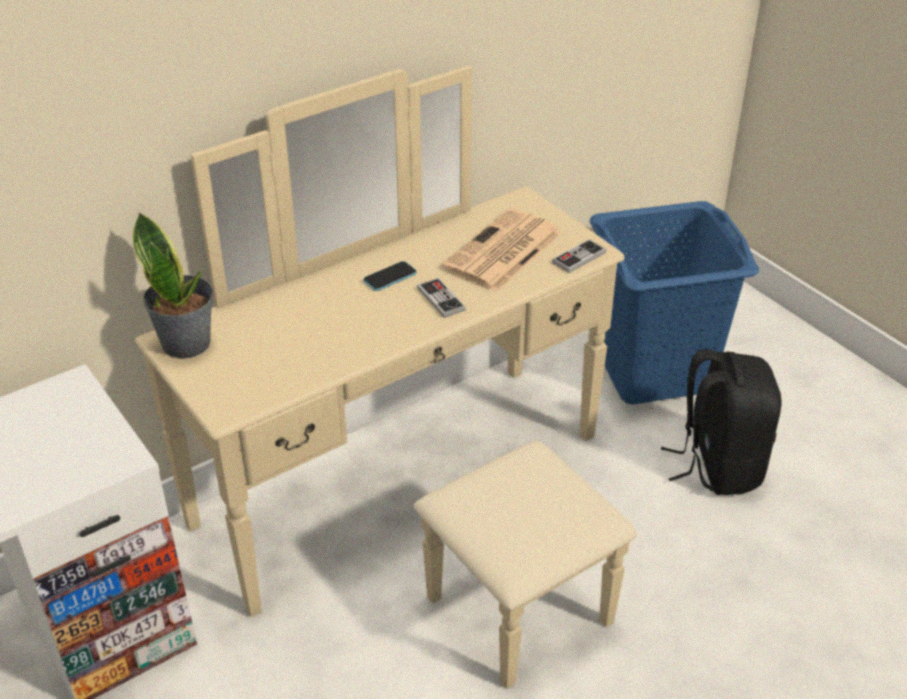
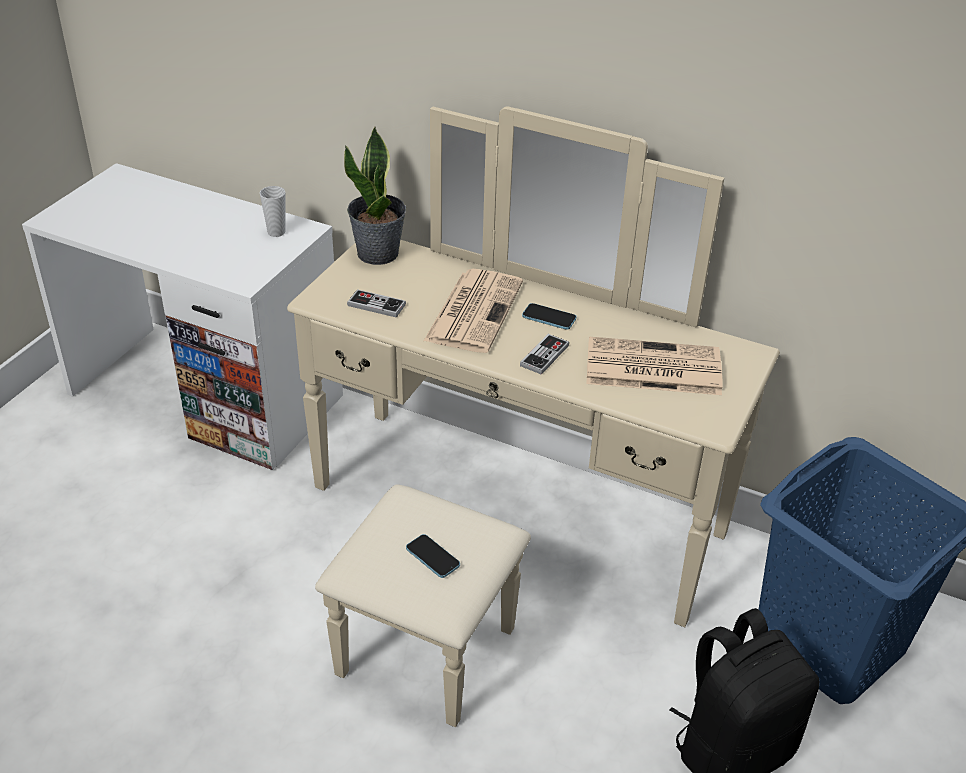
camera: 60 degrees right, 0 degrees up
game controller [552,239,606,273] -> game controller moved to [347,289,406,318]
none -> cup [260,186,286,237]
none -> phone [406,534,460,578]
none -> newspaper [424,269,523,353]

